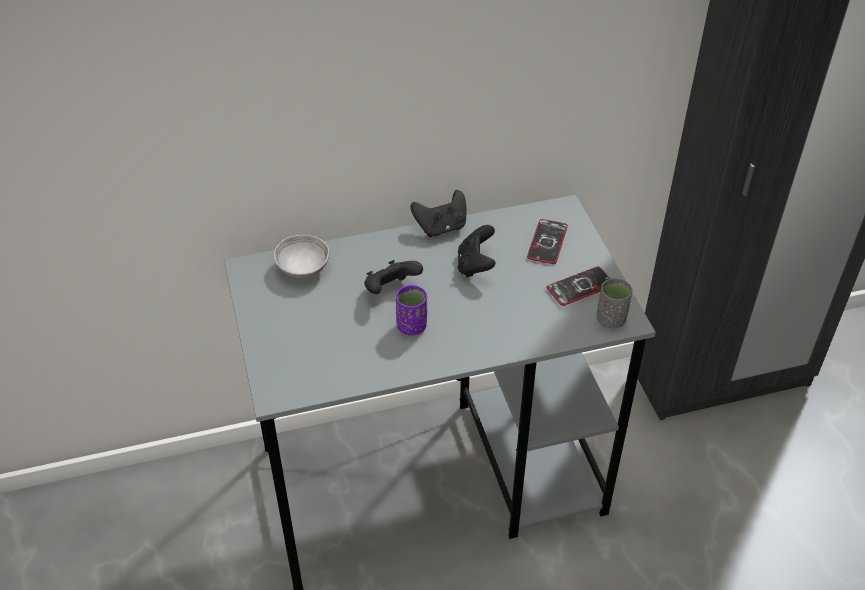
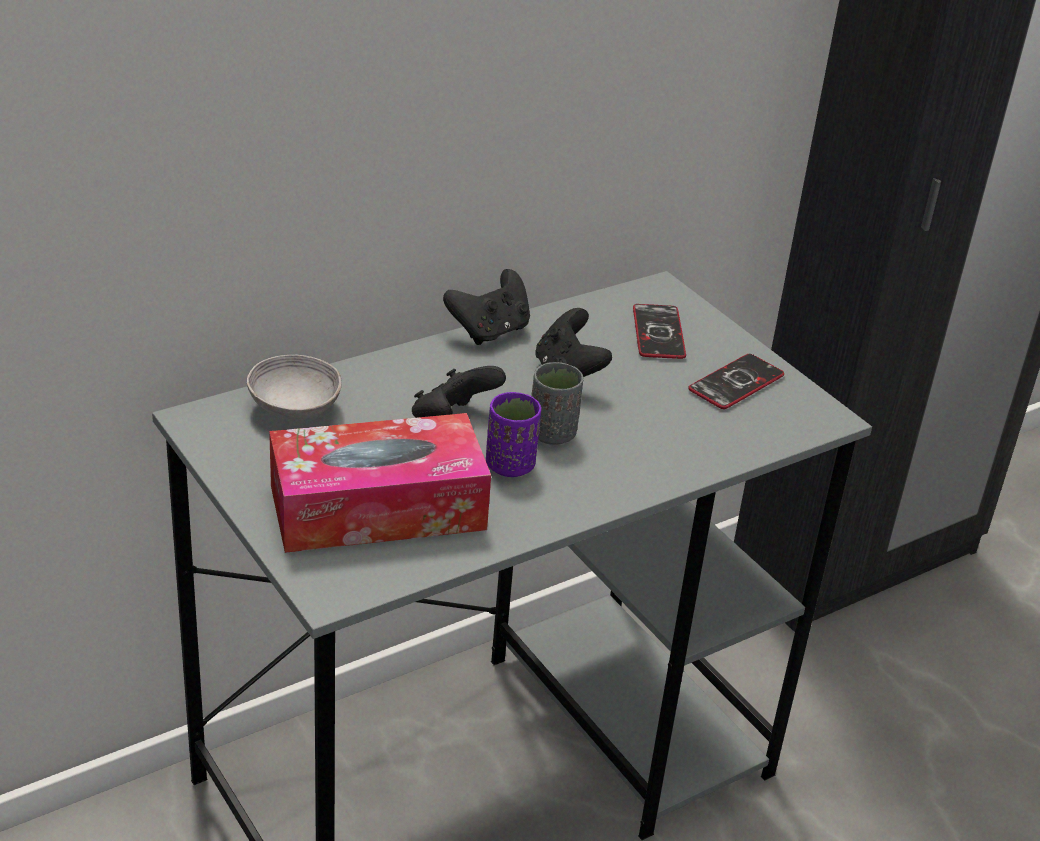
camera: 20 degrees left, 10 degrees down
grey cup [597,278,632,328] -> grey cup moved to [531,362,583,445]
none -> tissue box [269,413,491,553]

